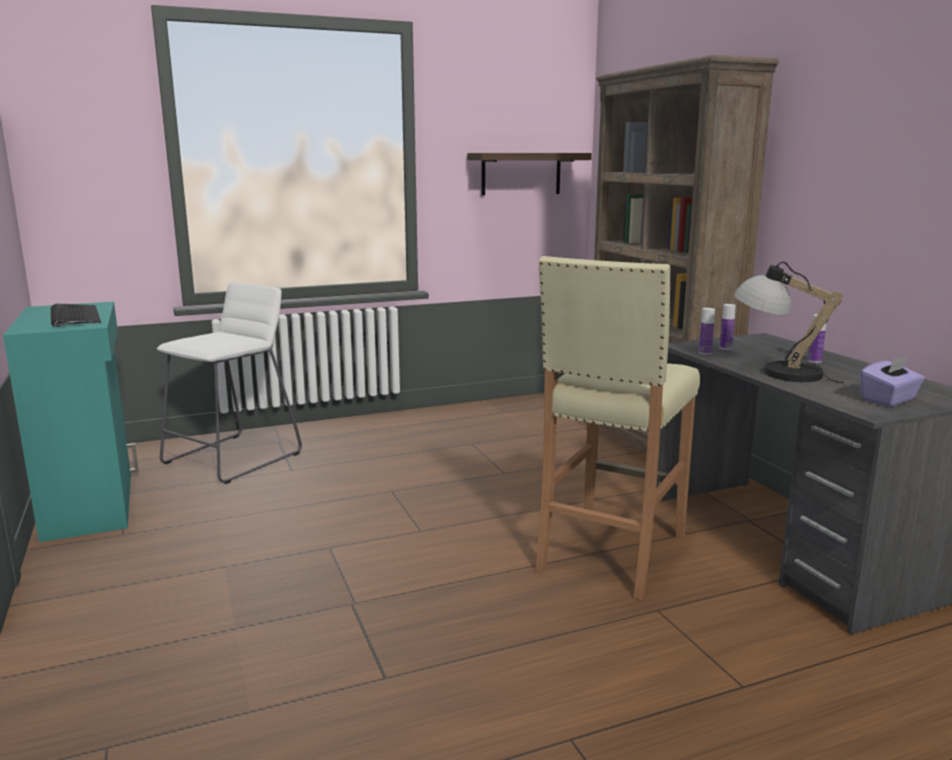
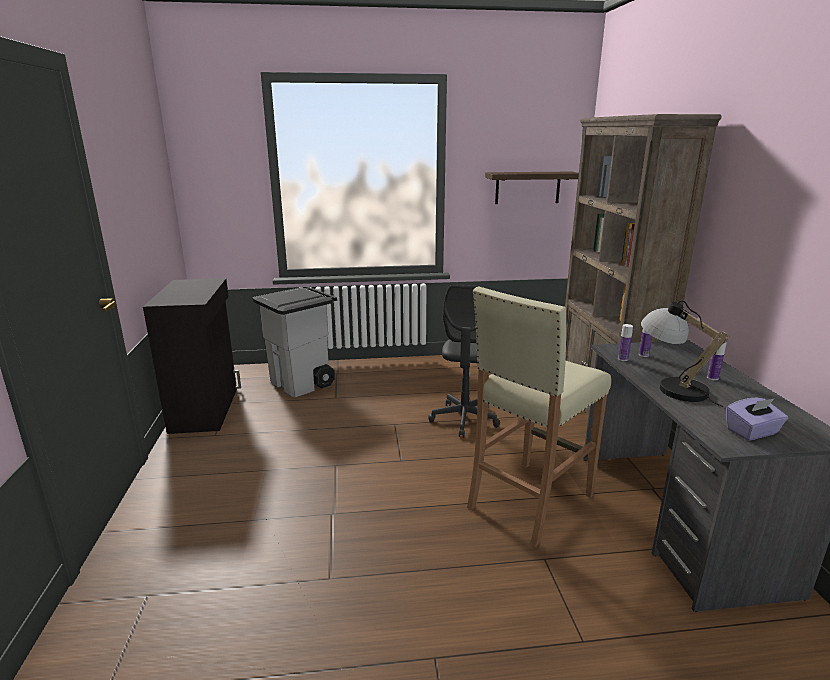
camera: 15 degrees right, 5 degrees up
turquoise cabinet [3,302,139,542] -> black cabinet [143,278,241,434]
keyboard [51,303,101,326] -> none
white stool [157,282,302,484] -> grey trash can [252,287,337,397]
none -> grey office chair [428,285,500,437]

